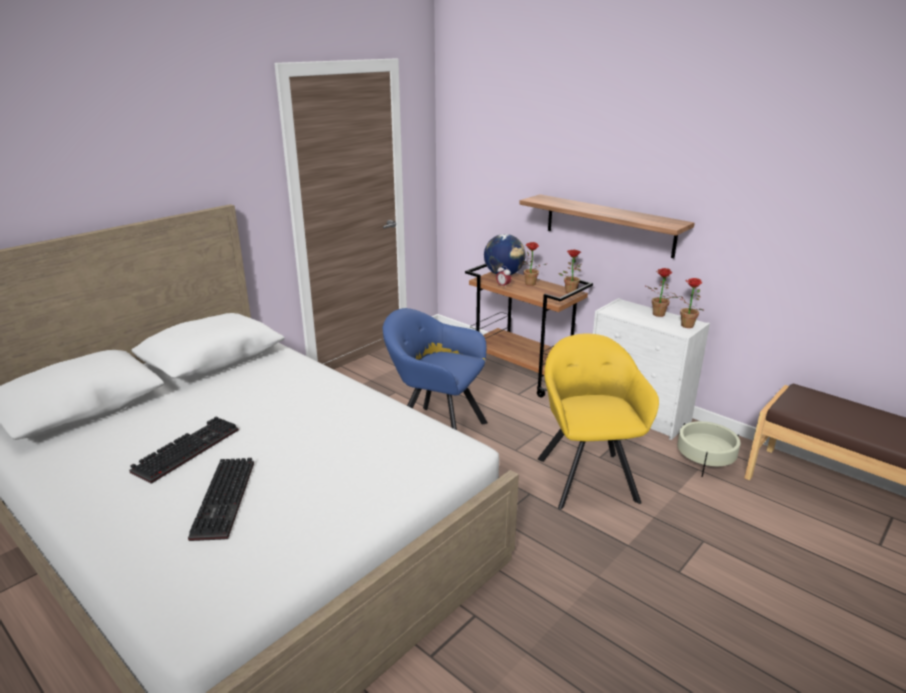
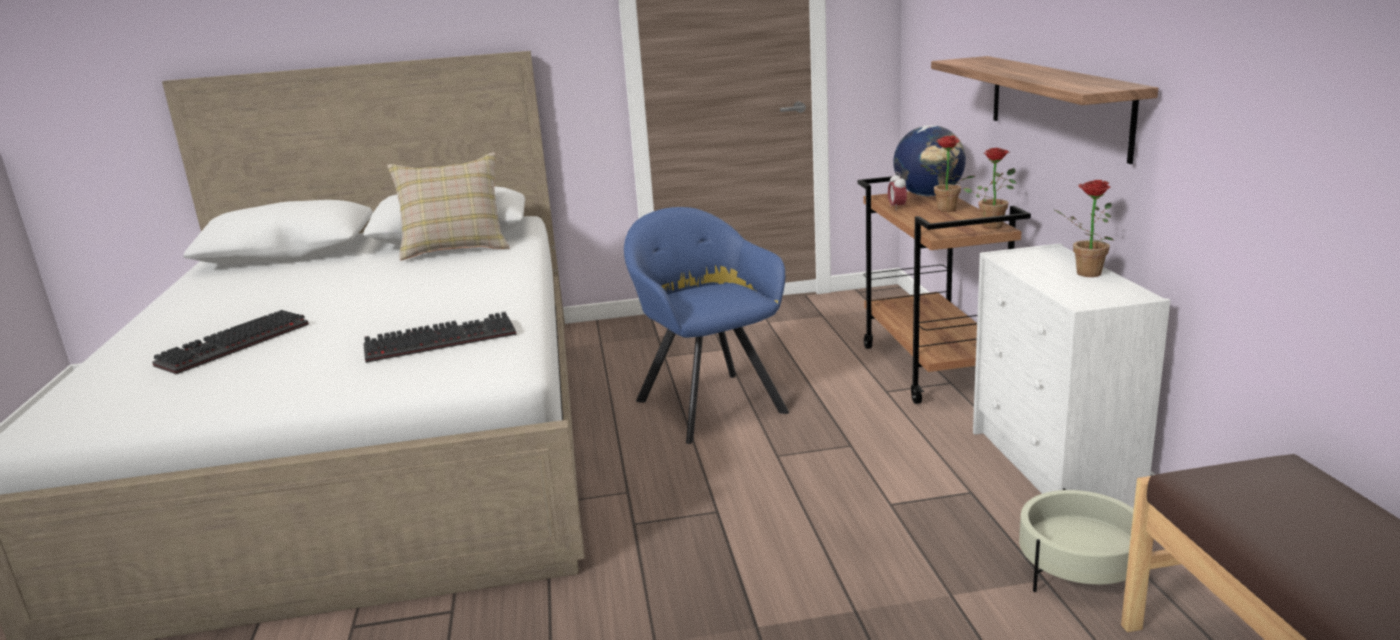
camera: 40 degrees right, 5 degrees down
keyboard [129,416,239,484] -> keyboard moved to [363,312,517,363]
yellow armchair [538,334,659,510] -> none
potted plant [672,278,704,328] -> none
none -> beige pillow [387,152,510,261]

